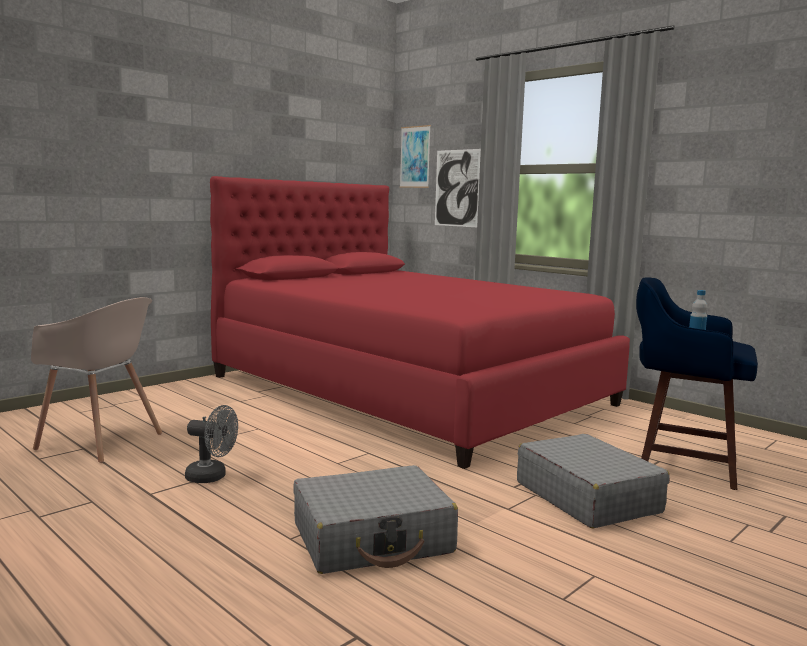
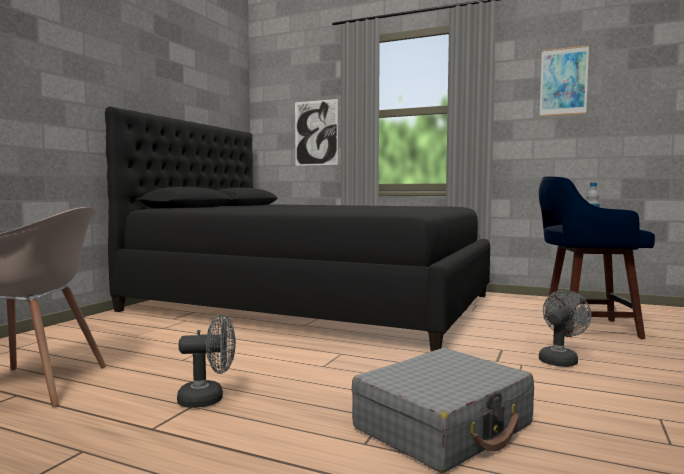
camera: 20 degrees left, 5 degrees down
red bed [210,176,630,469] -> black bed [105,106,490,351]
picture [399,125,431,188] -> picture moved to [540,45,589,116]
grey suitcase [517,434,670,528] -> grey fan [539,290,591,367]

